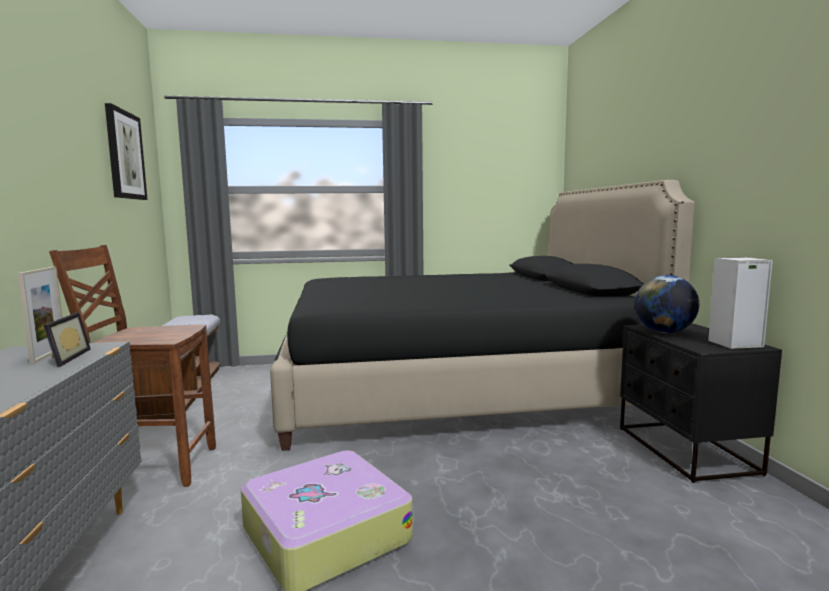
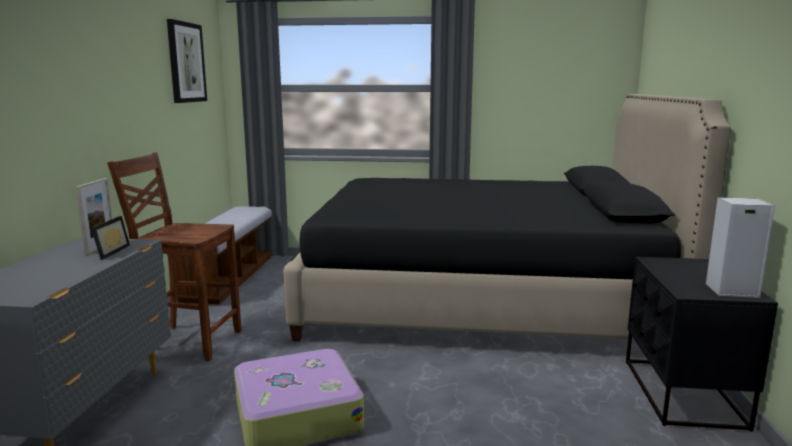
camera: 15 degrees right, 5 degrees up
globe [635,275,699,333] -> none

